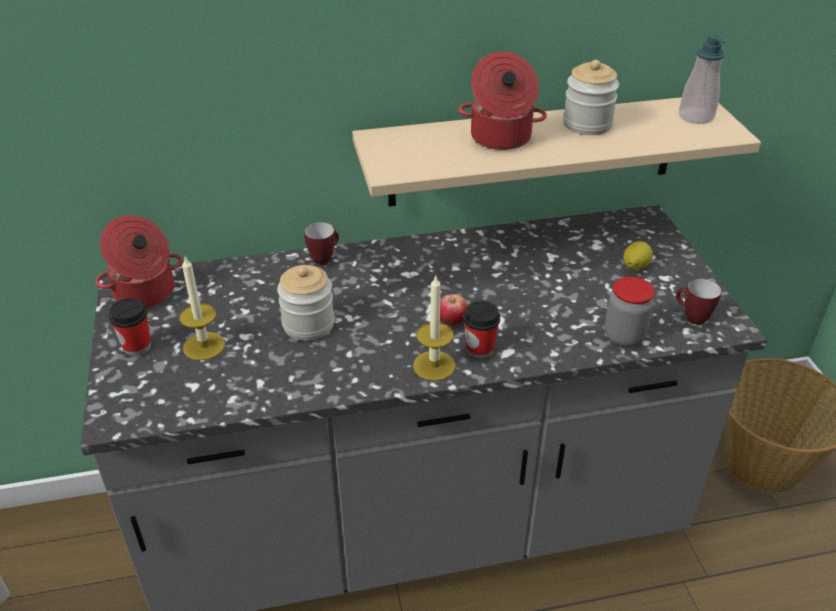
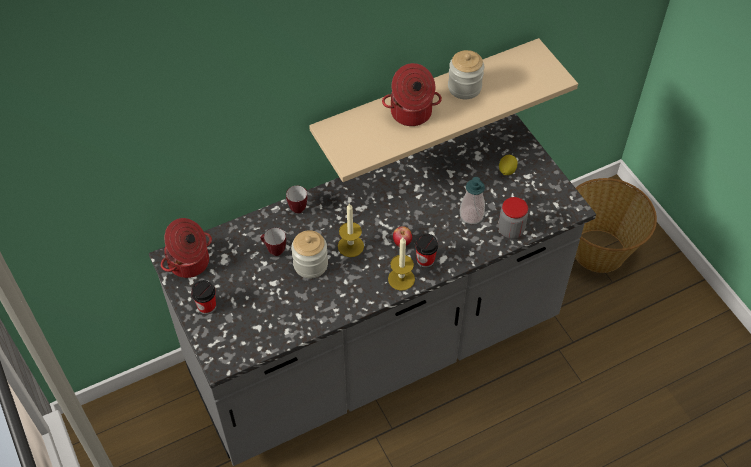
camera: 15 degrees left, 15 degrees up
candle [179,257,225,361] -> candle moved to [338,203,364,257]
mug [676,279,722,325] -> mug moved to [261,228,286,256]
soap dispenser [679,34,726,124] -> soap dispenser moved to [460,177,485,224]

